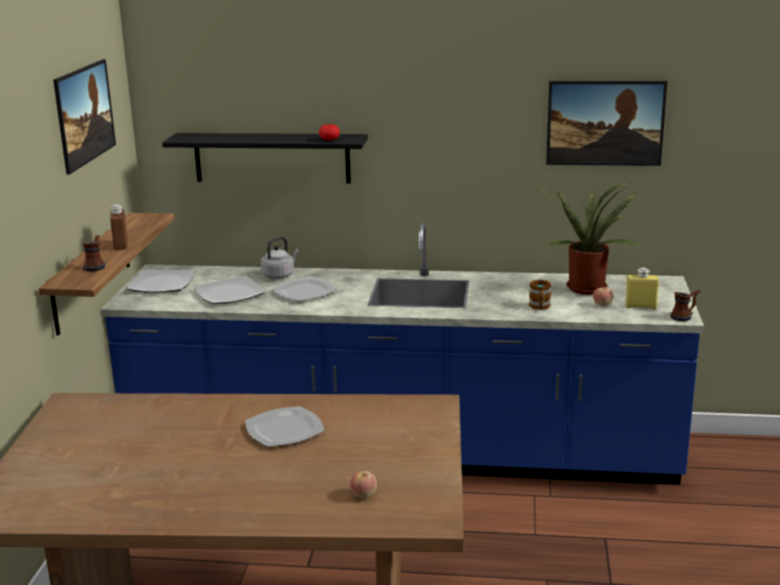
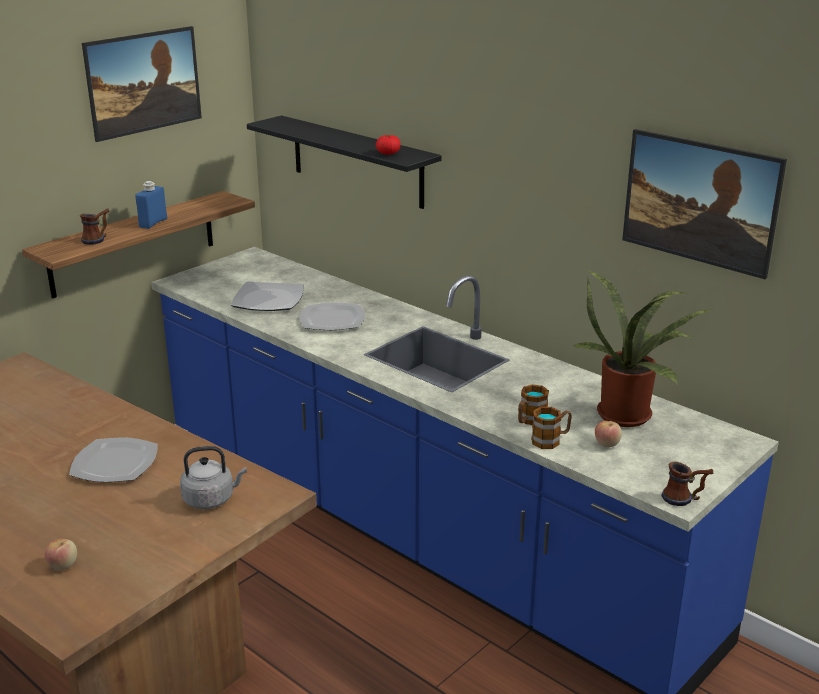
camera: 35 degrees right, 5 degrees up
brown bottle [110,204,127,250] -> blue bottle [135,181,167,229]
plate [127,270,195,293] -> none
grey kettle [261,236,299,279] -> grey kettle moved to [180,446,247,509]
yellow bottle [625,268,659,309] -> none
none -> mug [531,407,572,449]

